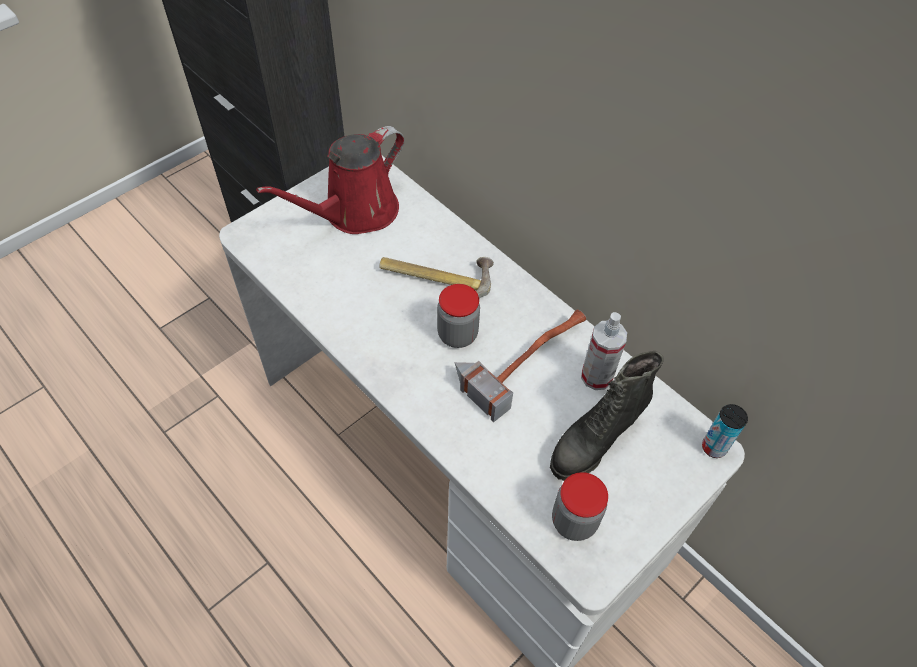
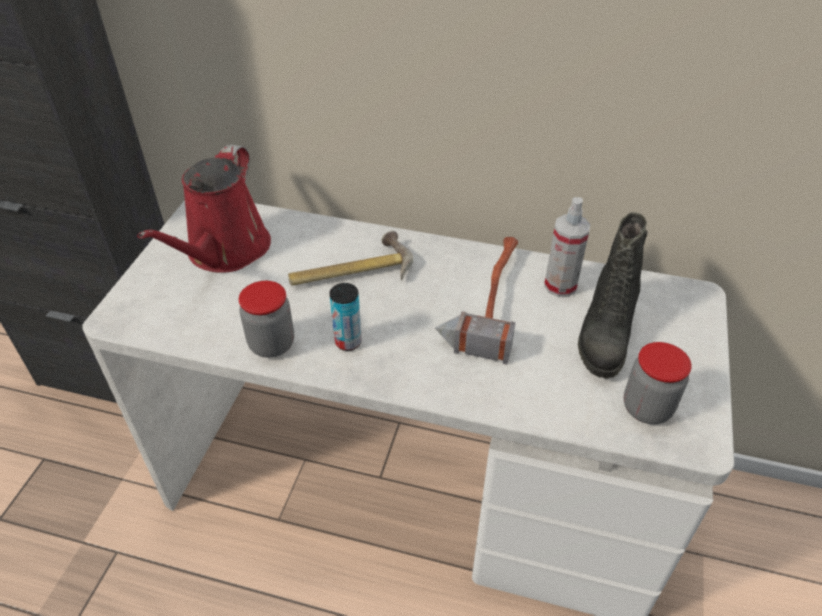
camera: 30 degrees left, 10 degrees down
jar [437,284,480,348] -> jar moved to [239,281,294,358]
can [702,404,748,458] -> can moved to [329,283,362,351]

